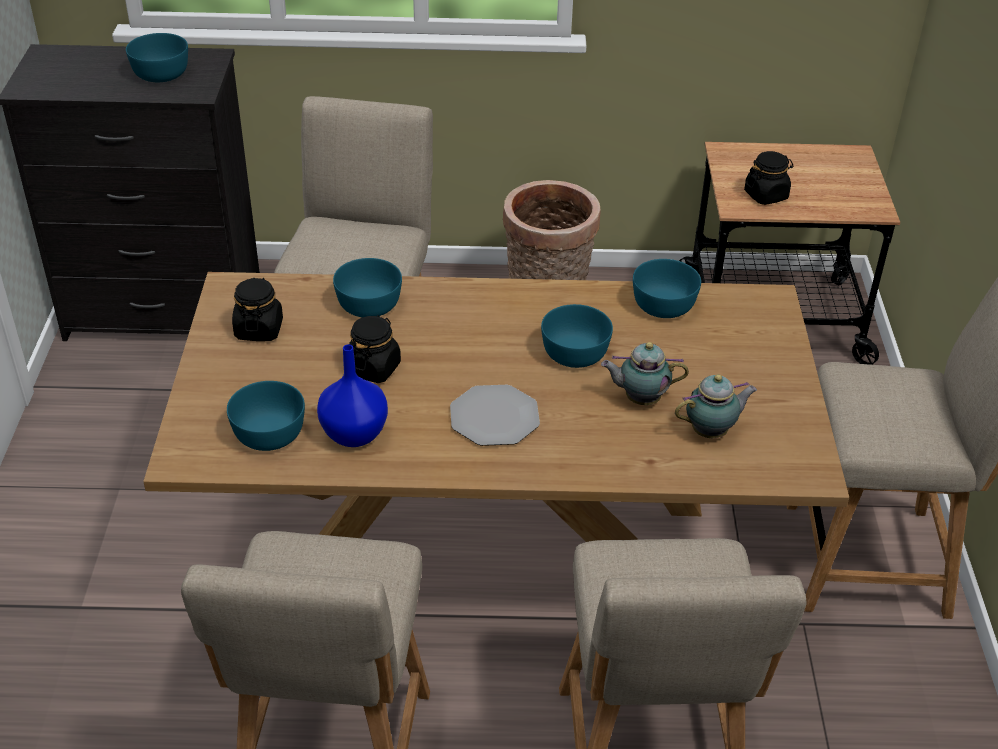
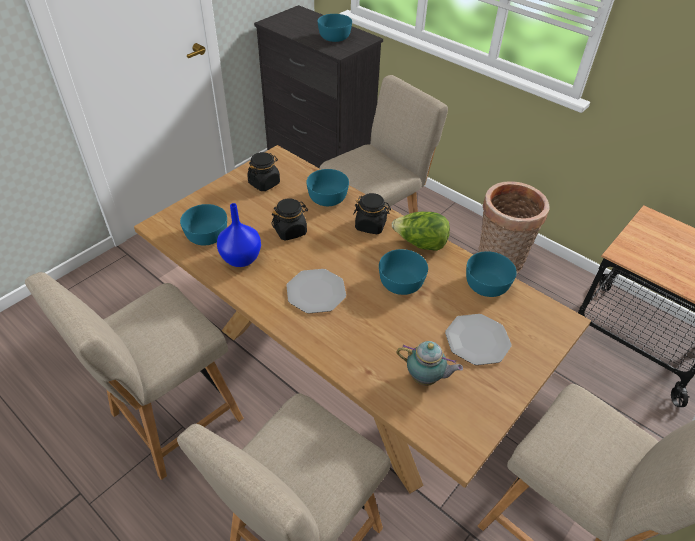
camera: 40 degrees right, 5 degrees up
teapot [601,342,689,405] -> none
black jar [744,151,794,205] -> black jar moved to [353,193,391,234]
none -> lettuce [392,212,450,251]
none -> plate [445,314,512,365]

